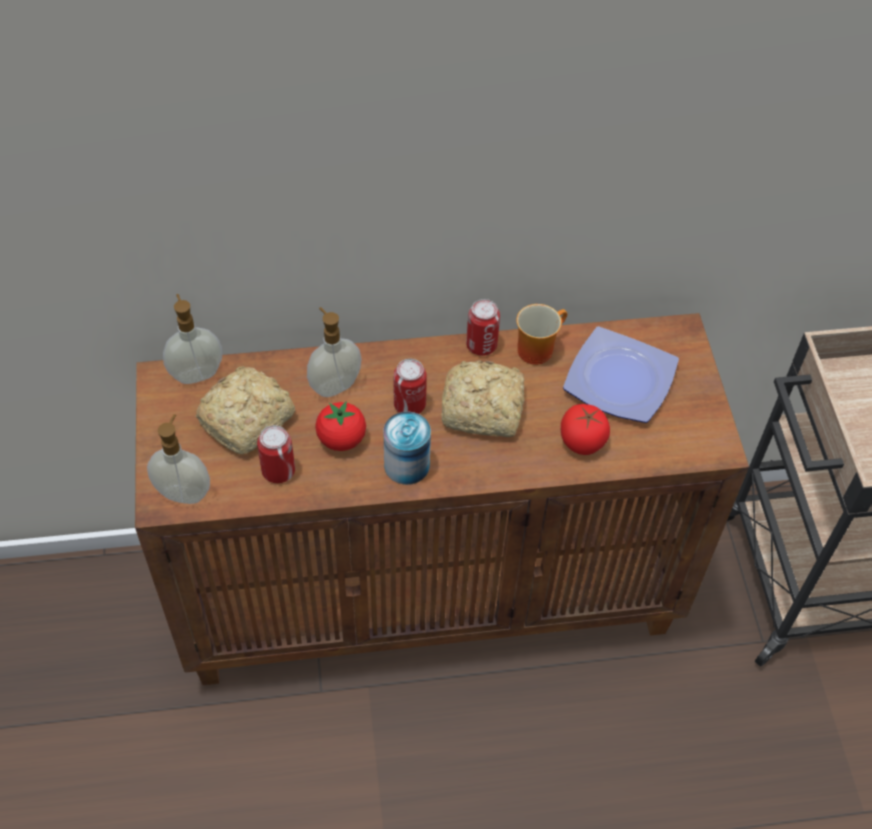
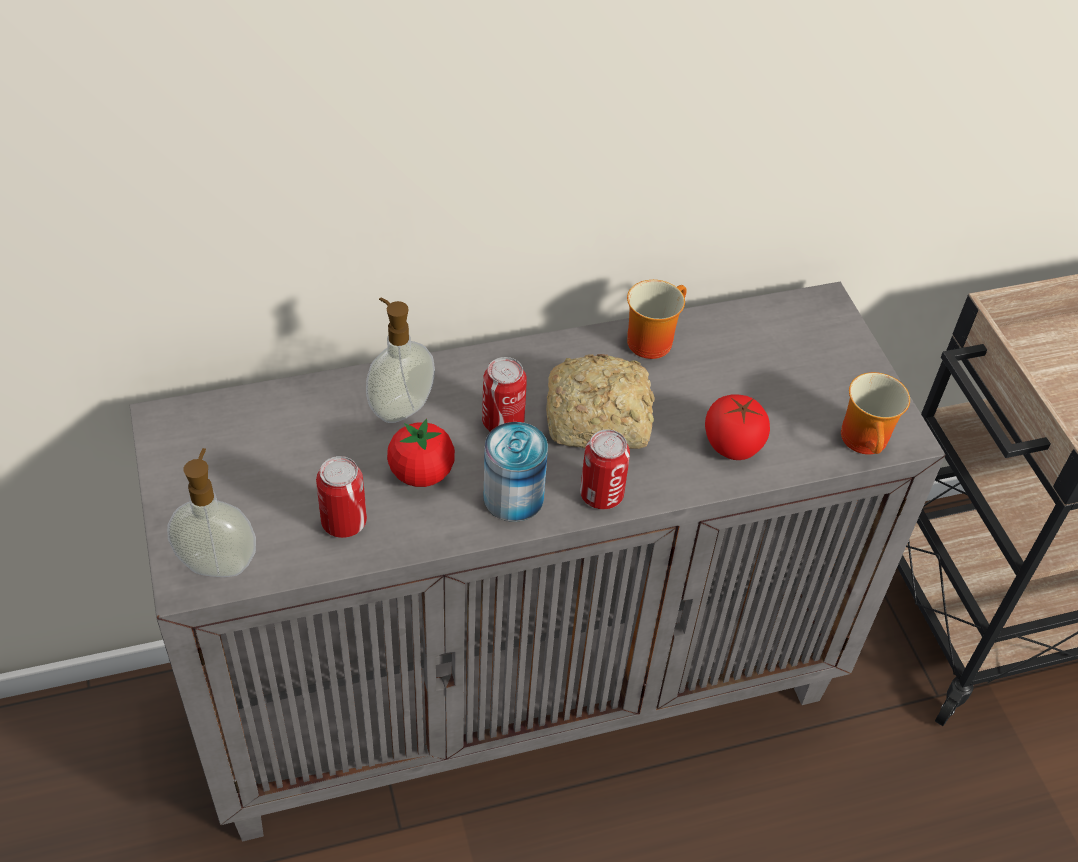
camera: 10 degrees left, 5 degrees down
brown cabinet [135,313,749,685] -> grey cabinet [130,282,946,842]
soap dispenser [163,294,222,384] -> none
bread [196,366,295,454] -> none
can [466,299,500,356] -> can moved to [580,429,630,509]
plate [563,326,679,423] -> none
none -> mug [841,372,910,455]

